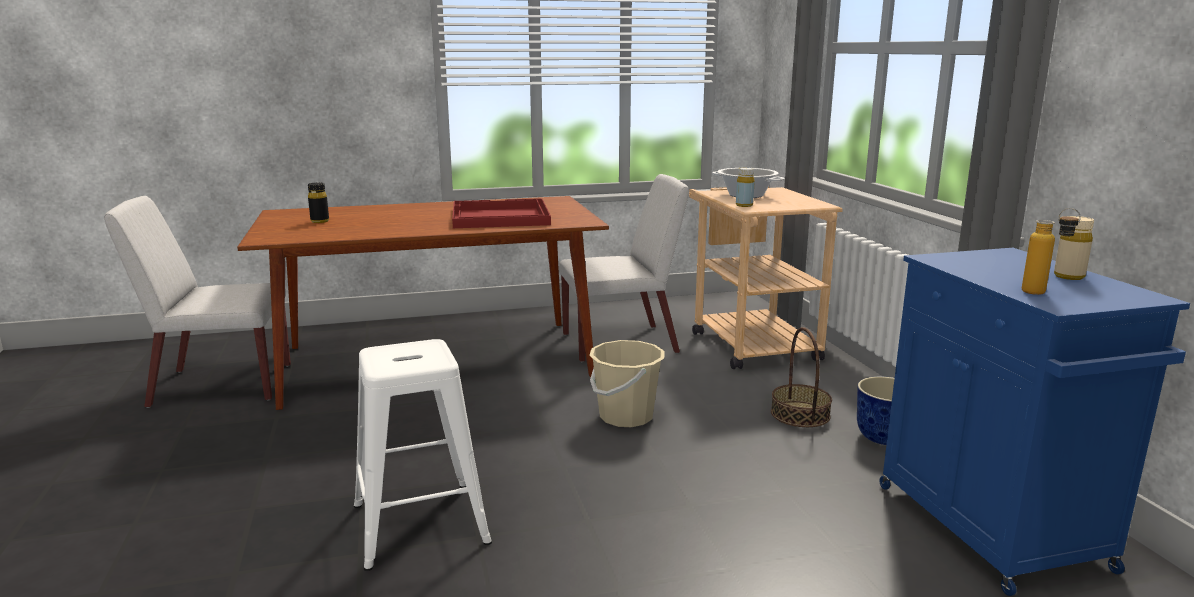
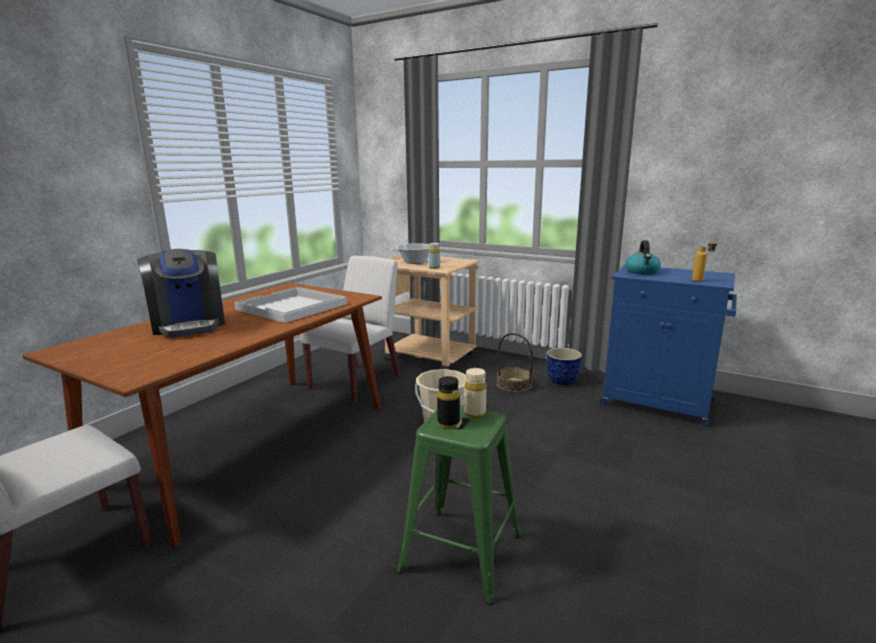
camera: 45 degrees left, 0 degrees up
black bottle [308,183,329,223] -> black bottle moved to [437,376,460,428]
white stool [354,339,492,571] -> green stool [397,405,521,605]
red tray [452,198,551,228] -> white tray [234,287,347,323]
beige bottle [1054,216,1094,280] -> beige bottle moved to [464,368,486,418]
none -> coffee machine [137,249,225,337]
none -> kettle [625,240,661,274]

